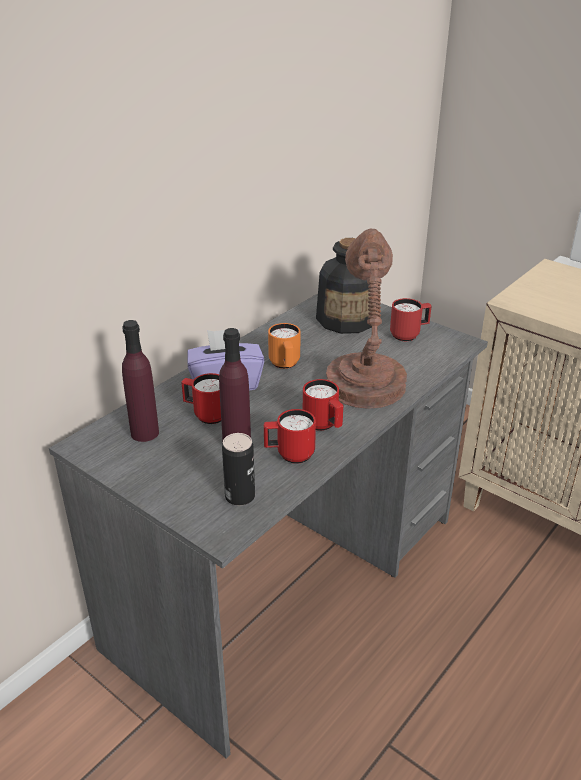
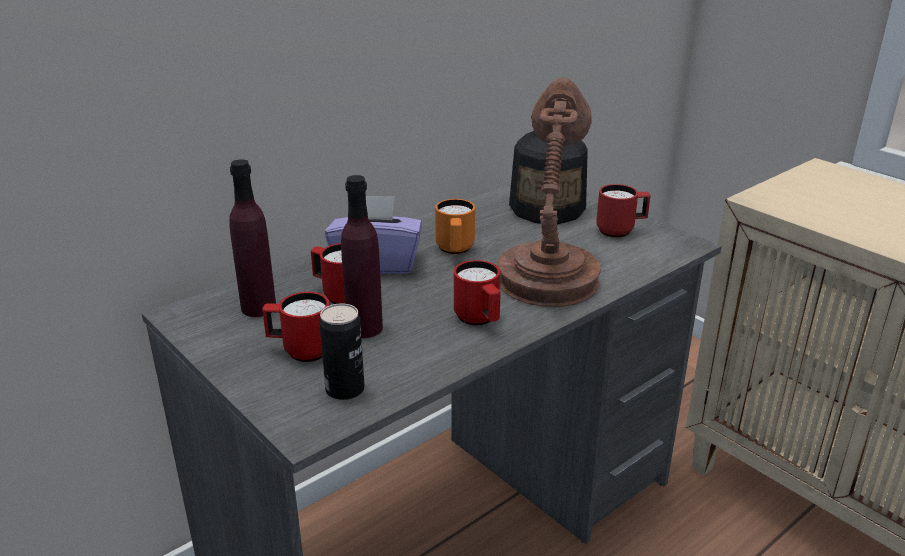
camera: 10 degrees right, 5 degrees down
red mug [264,409,316,464] -> red mug moved to [262,292,330,362]

